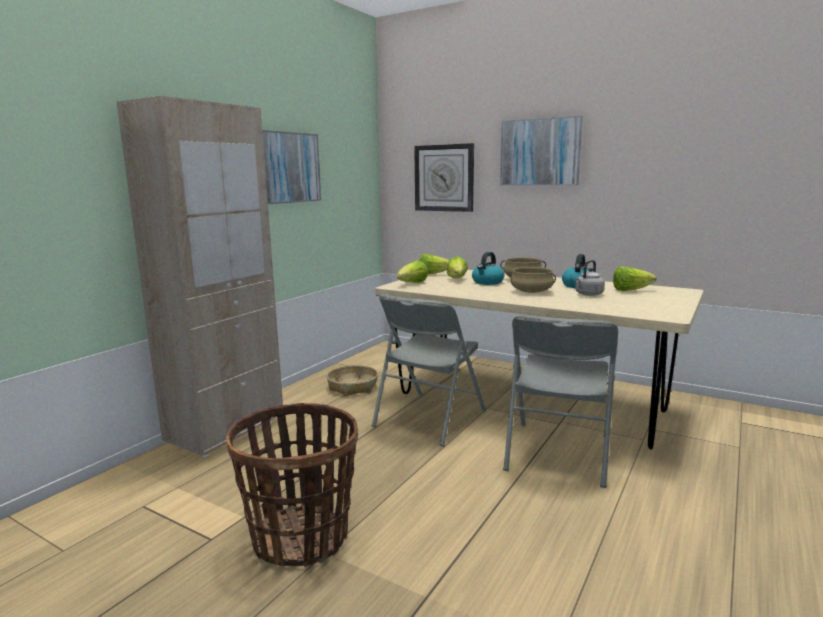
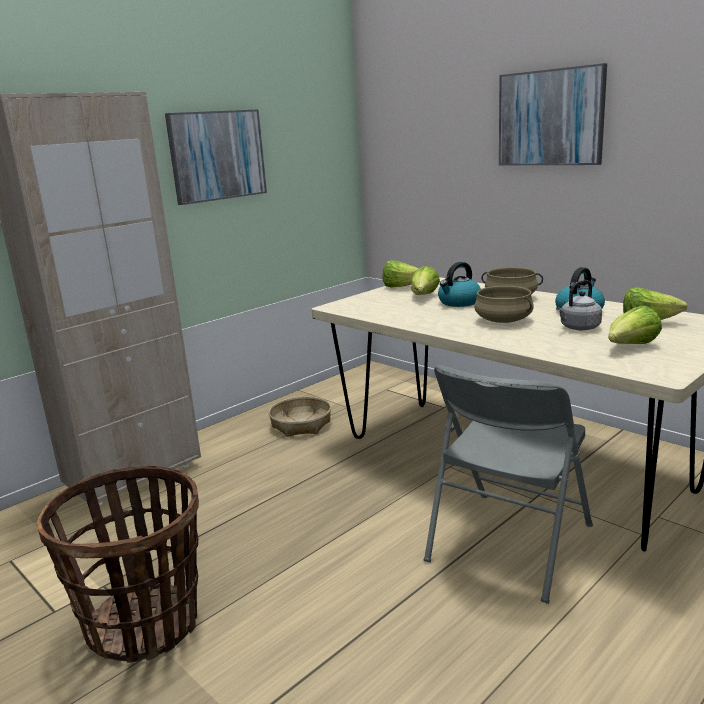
camera: 15 degrees right, 5 degrees up
grey chair [371,294,486,447] -> none
lettuce [397,260,428,283] -> lettuce moved to [608,306,662,344]
wall clock [414,143,474,212] -> none

